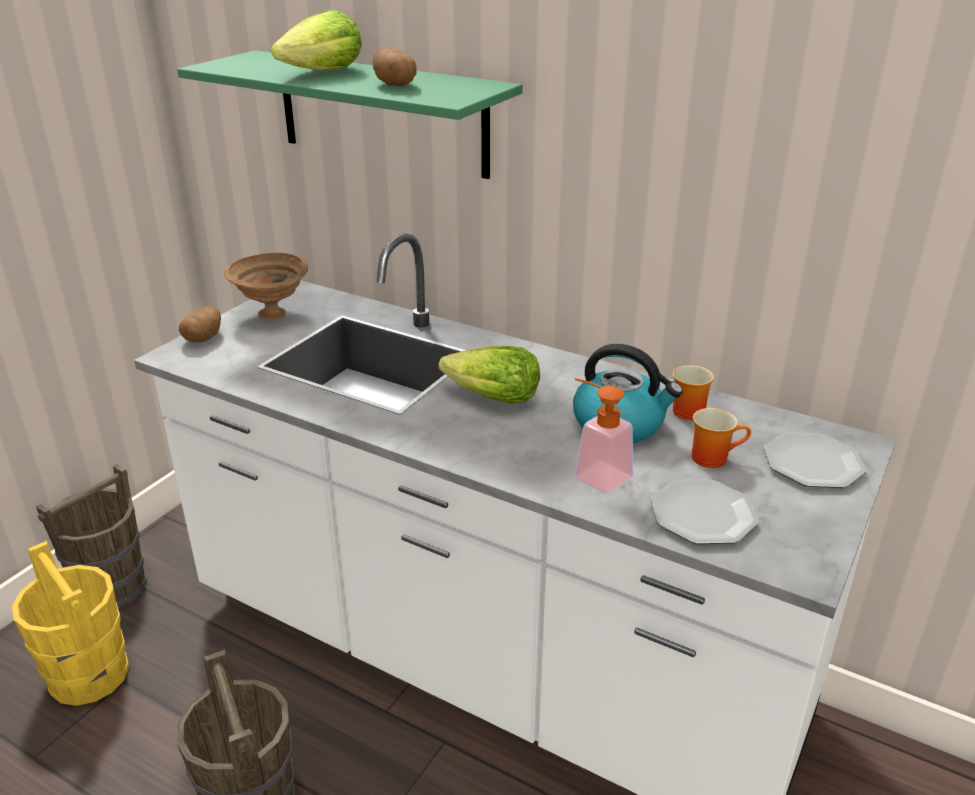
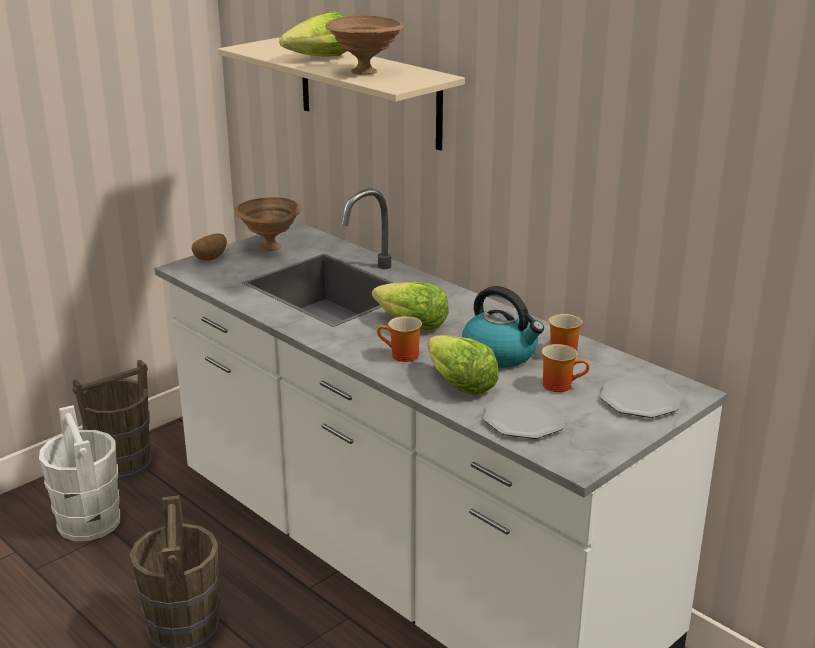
camera: 15 degrees right, 5 degrees down
yellow bucket [12,541,129,706] -> white bucket [39,405,120,541]
green shelf [177,50,523,179] -> beige shelf [218,37,465,151]
potato [373,47,417,86] -> brown bowl [325,15,404,75]
soap dispenser [575,378,633,494] -> lettuce [427,335,499,395]
none -> mug [377,316,422,362]

